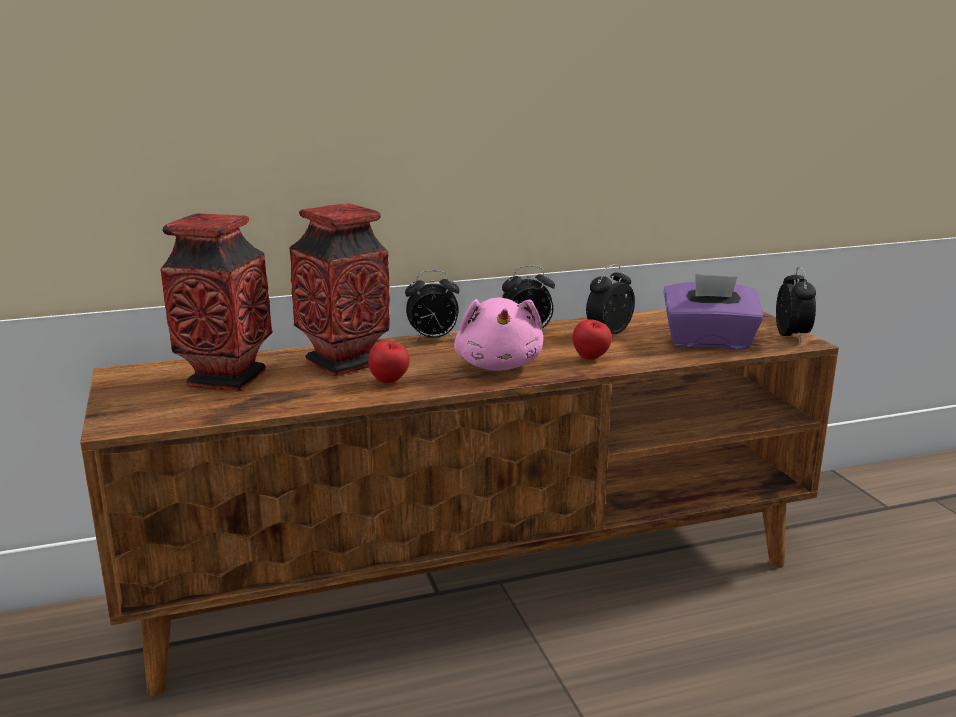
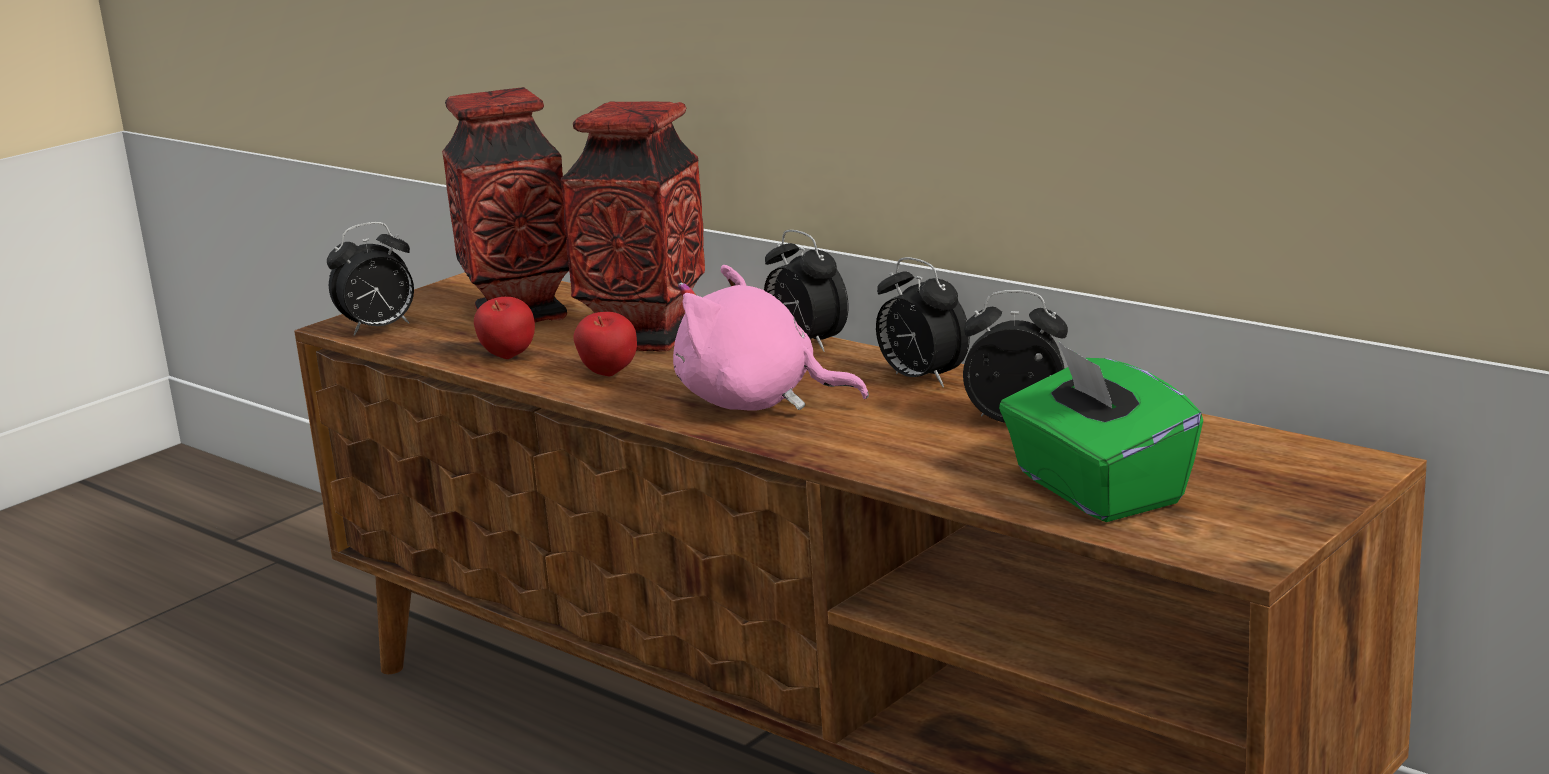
camera: 60 degrees right, 0 degrees up
pink plush toy [454,297,543,371] -> pink plush toy turned 60 degrees clockwise [673,265,869,411]
apple [573,320,612,360] -> apple moved to [474,297,535,359]
purple tissue box [664,274,764,349] -> green tissue box [999,341,1203,522]
alarm clock [776,267,816,343] -> alarm clock moved to [327,222,414,336]

